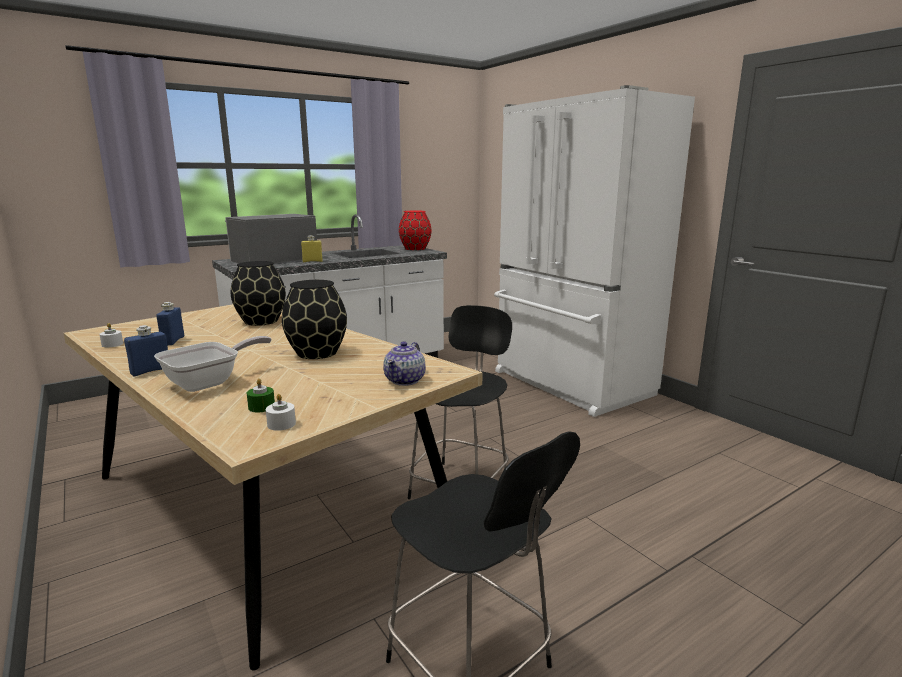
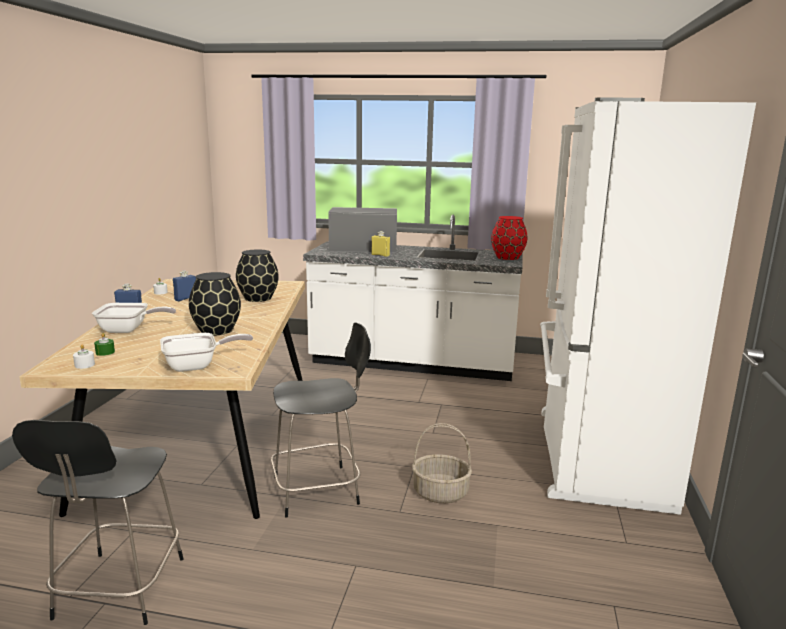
camera: 45 degrees right, 0 degrees up
teapot [383,341,425,386] -> frying pan [160,333,253,372]
none -> basket [412,423,472,503]

